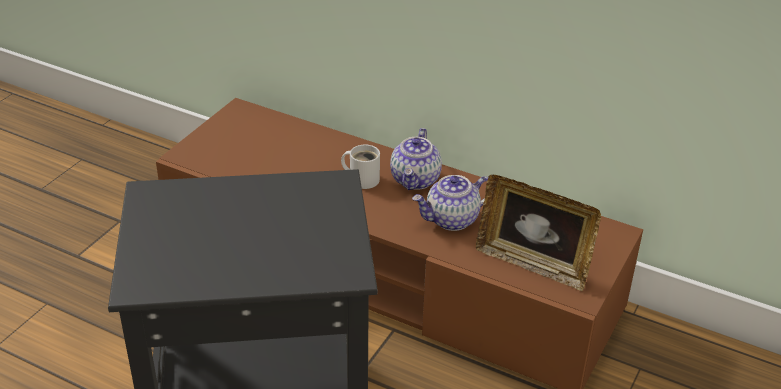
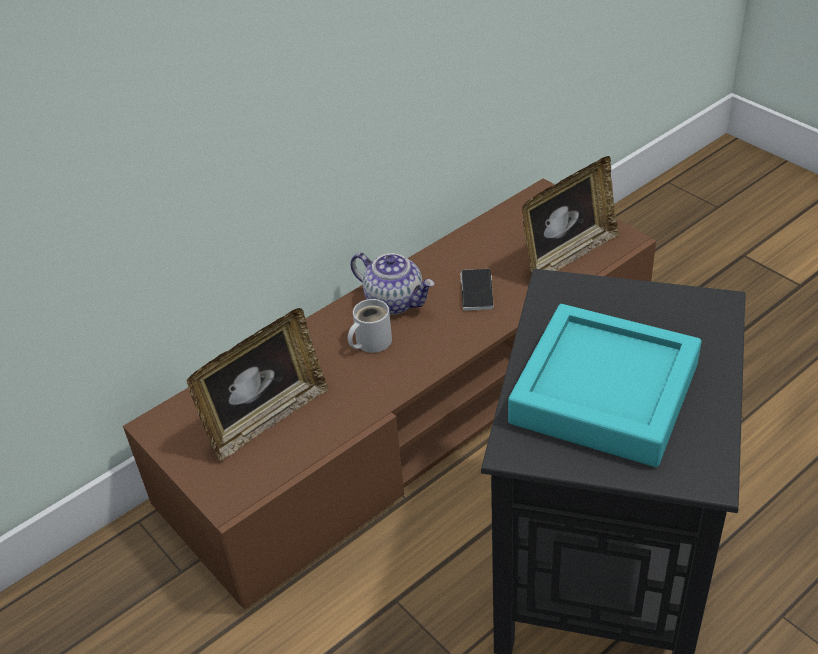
camera: 65 degrees left, 5 degrees up
teapot [412,175,488,231] -> phone [460,269,493,311]
none -> picture frame [187,308,329,461]
none -> turquoise tray [508,304,701,467]

